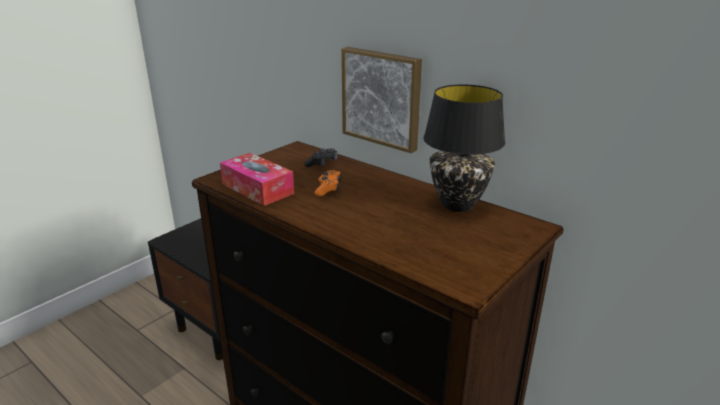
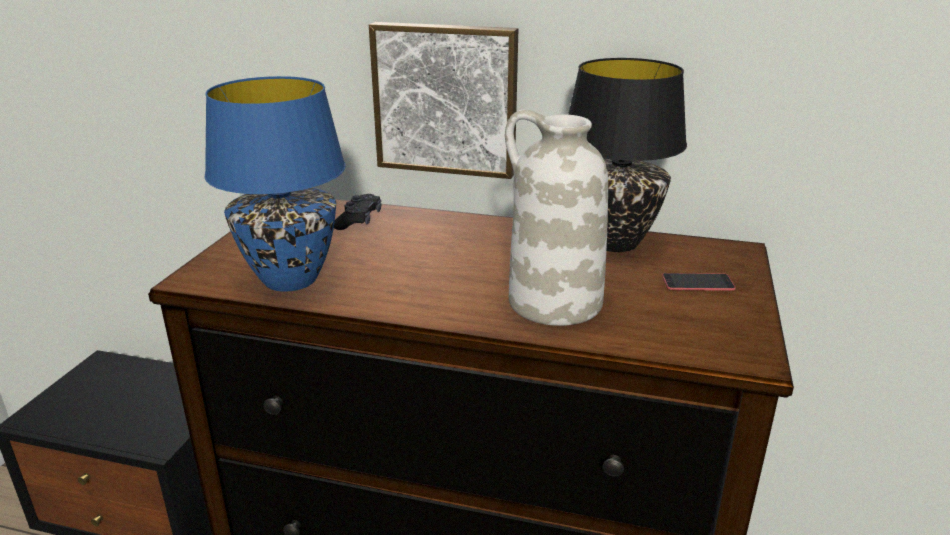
camera: 25 degrees left, 0 degrees up
tissue box [220,153,294,206] -> blue table lamp [205,76,346,292]
orange game controller [315,170,341,196] -> none
none -> white vase [505,110,608,326]
none -> phone [662,273,736,291]

